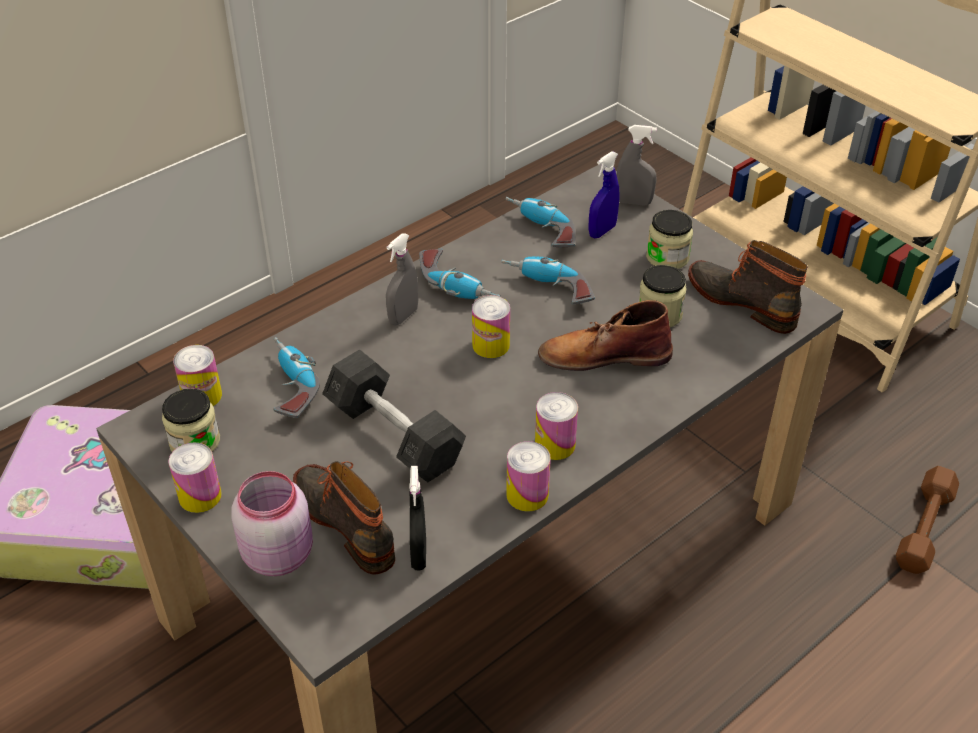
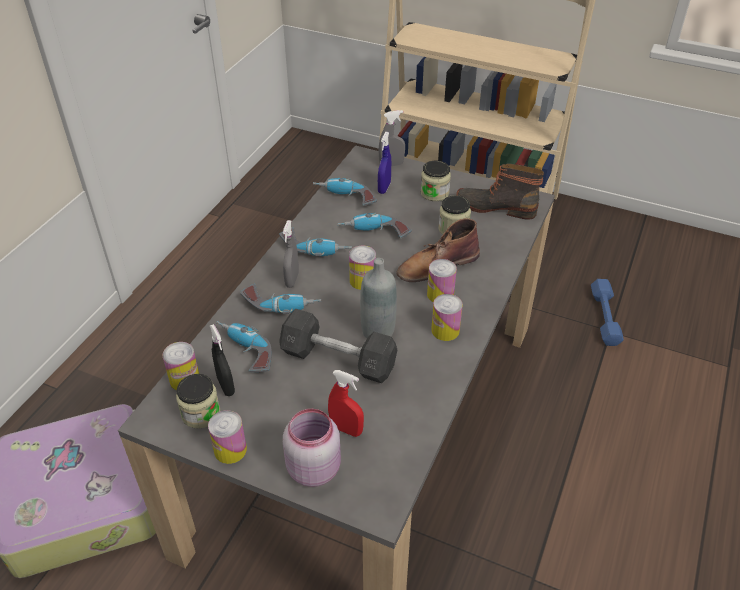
camera: 25 degrees left, 0 degrees up
boot [293,461,395,574] -> red spray bottle [328,370,364,437]
black spray bottle [409,466,426,571] -> black spray bottle moved to [210,324,235,396]
can [506,441,551,511] -> can moved to [427,259,457,302]
brown dumbbell [895,466,959,574] -> blue dumbbell [591,279,624,346]
none -> power drill [240,284,321,314]
none -> grey bottle [360,258,397,338]

